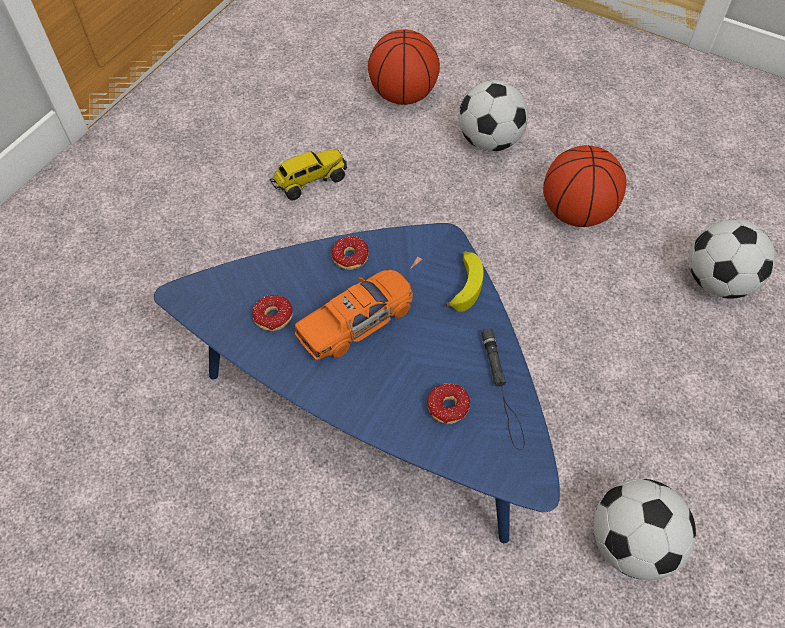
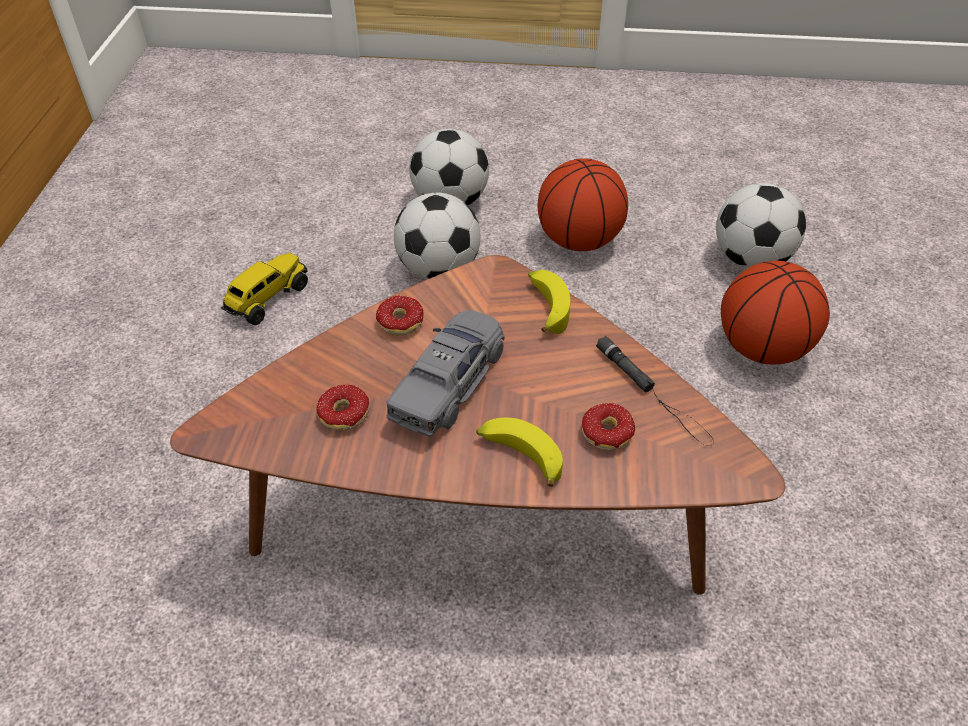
camera: 25 degrees left, 10 degrees down
blue coffee table [154,223,560,544] -> brown coffee table [170,255,785,595]
orange toy car [295,270,413,360] -> grey toy car [386,310,504,437]
basketball [368,29,440,105] -> basketball moved to [721,261,830,365]
football [593,479,696,580] -> football moved to [394,193,481,279]
none -> banana [476,418,563,487]

